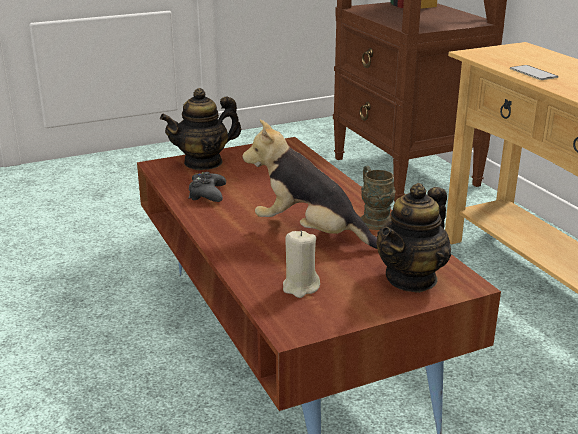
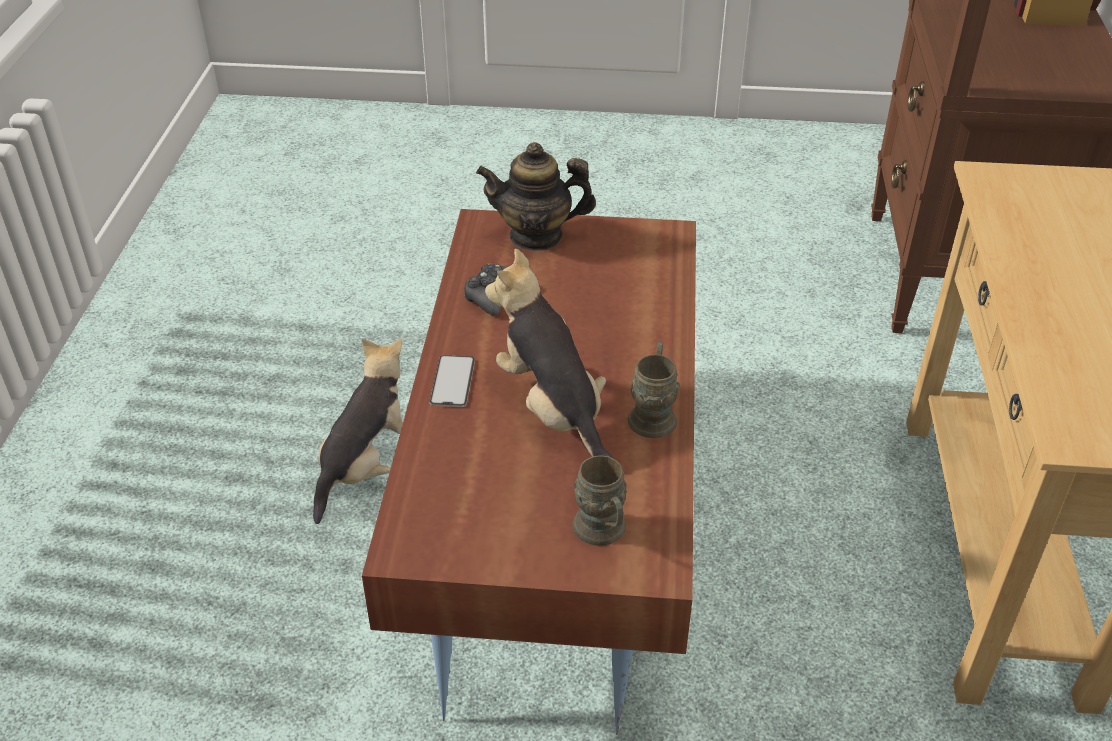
camera: 30 degrees right, 15 degrees up
beige candle [283,231,320,298] -> none
teapot [377,183,451,293] -> brown mug [572,455,627,546]
phone [510,65,558,80] -> phone moved to [429,355,475,407]
none -> plush toy [313,338,403,524]

